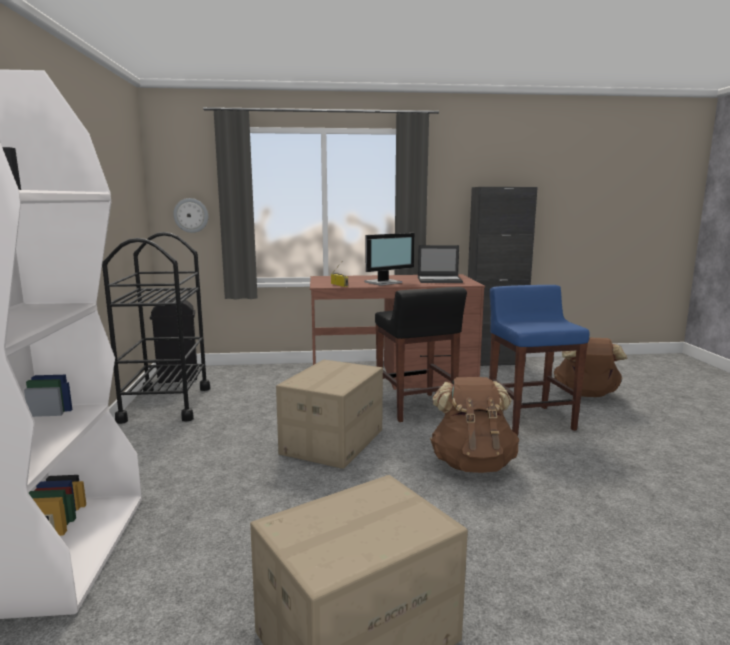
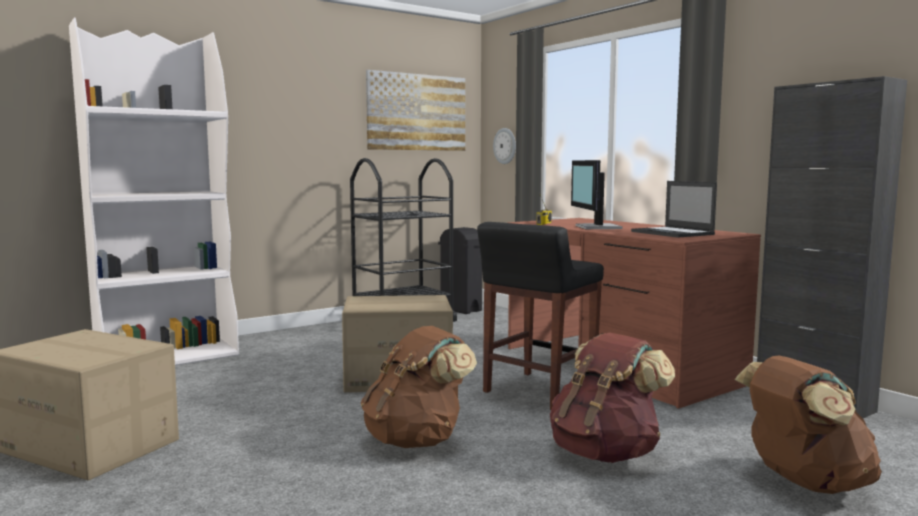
camera: 60 degrees right, 5 degrees down
monitor [365,233,415,286] -> monitor turned 60 degrees clockwise [571,160,622,229]
blue stool [489,285,590,436] -> brown backpack [550,333,675,463]
none -> picture [366,70,465,151]

